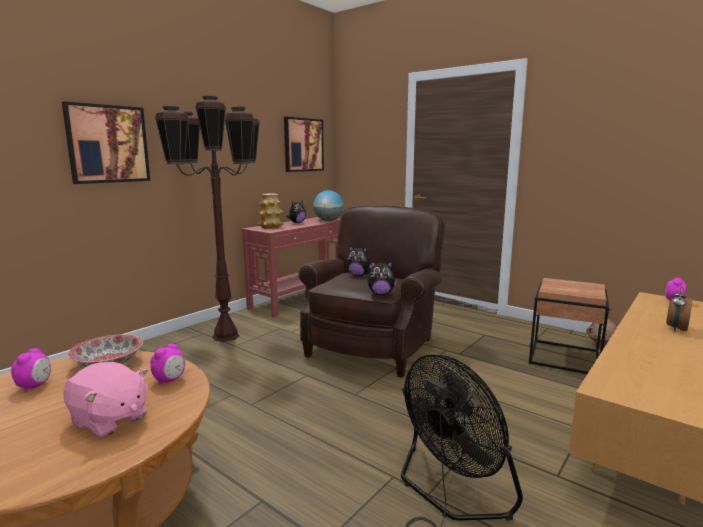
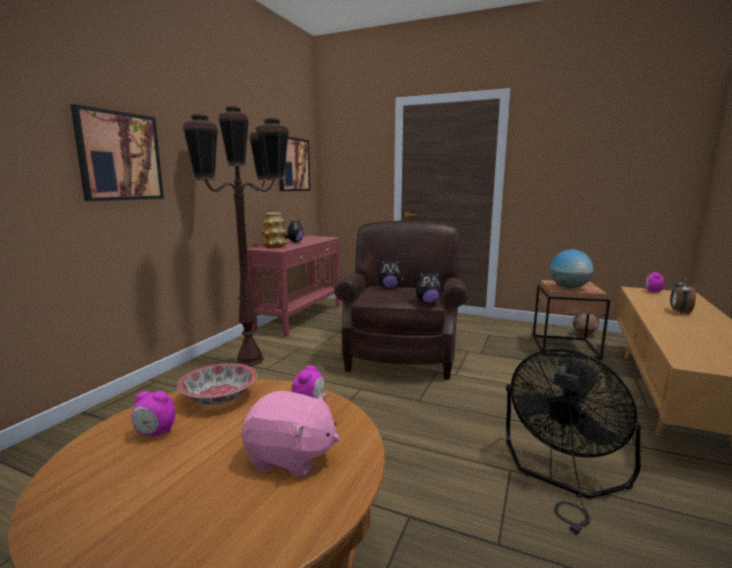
camera: 15 degrees left, 0 degrees up
alarm clock [11,349,51,392] -> alarm clock turned 105 degrees clockwise [131,391,176,436]
globe [313,190,344,221] -> globe moved to [550,250,594,289]

